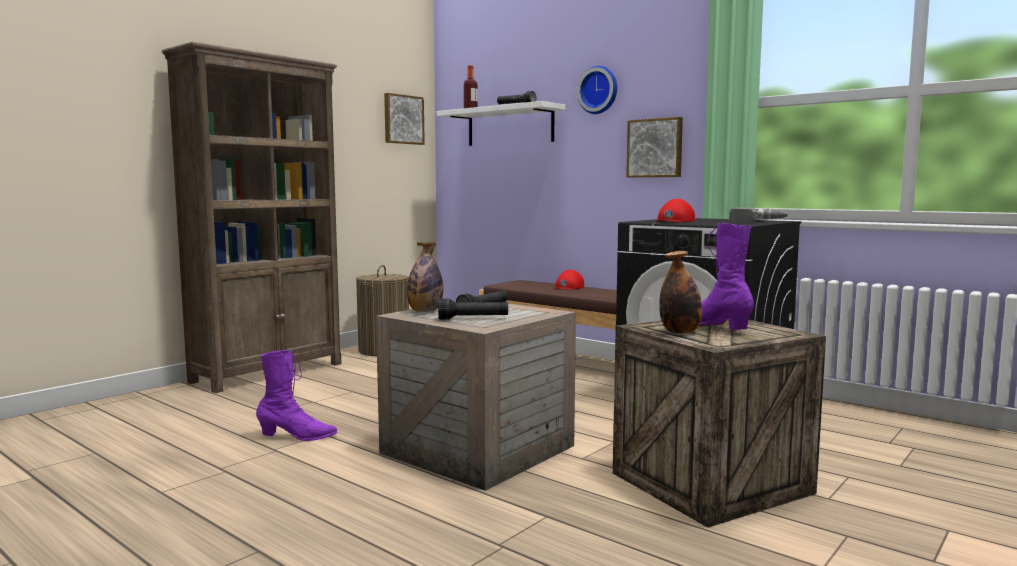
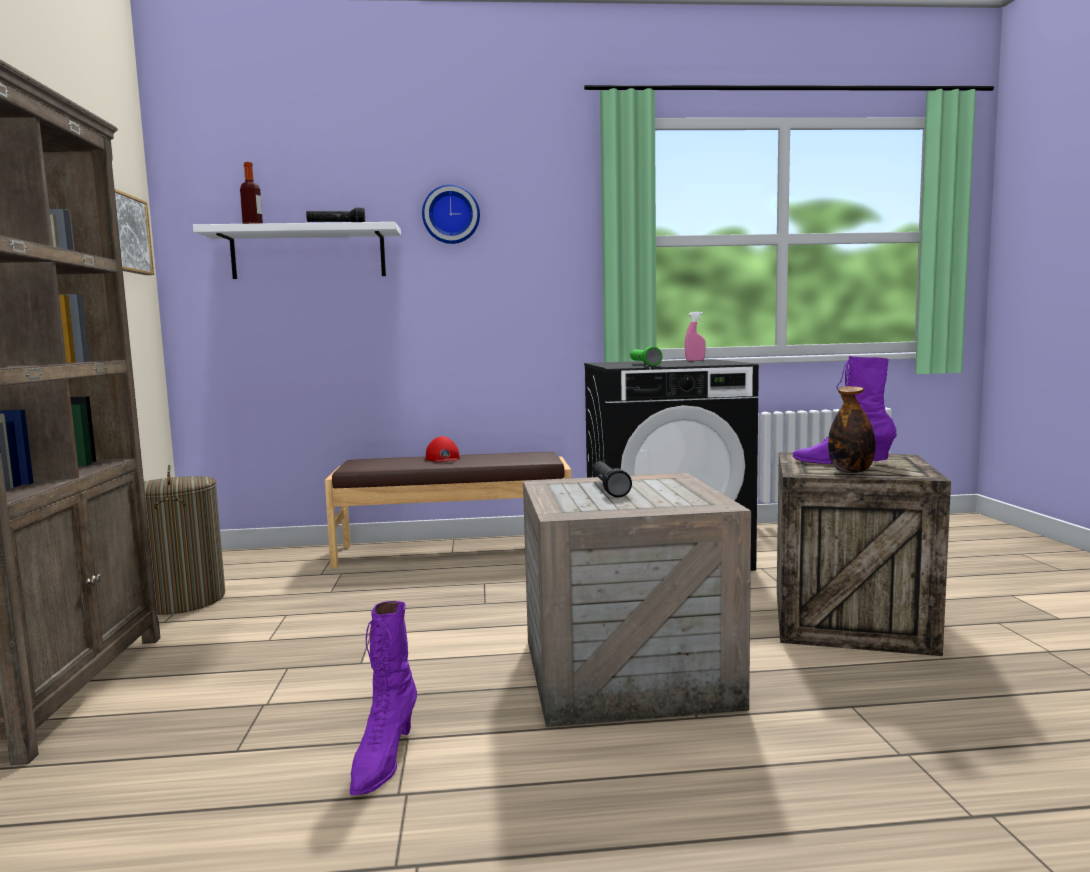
camera: 45 degrees left, 0 degrees up
purple boot [256,350,337,441] -> purple boot turned 150 degrees clockwise [350,601,417,795]
bottle [407,242,443,312] -> none
black flashlight [438,299,508,320] -> none
picture [626,117,683,178] -> none
red cap [656,199,695,222] -> green flashlight [630,347,662,366]
power drill [729,208,789,222] -> pink spray bottle [685,312,706,361]

